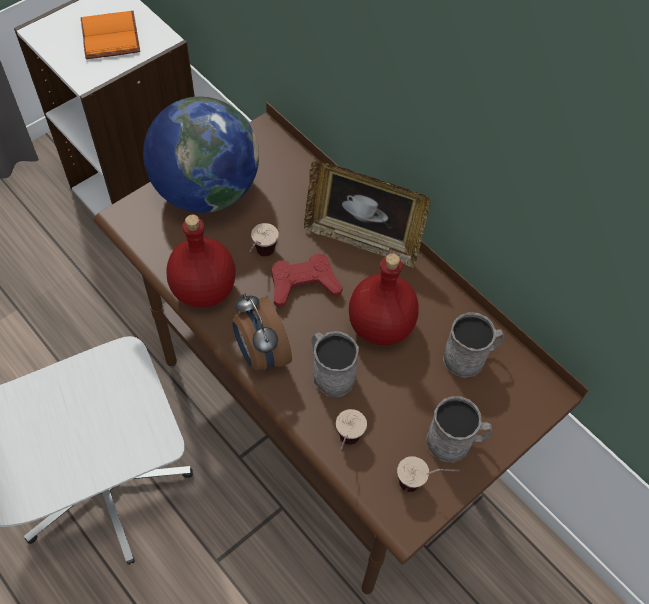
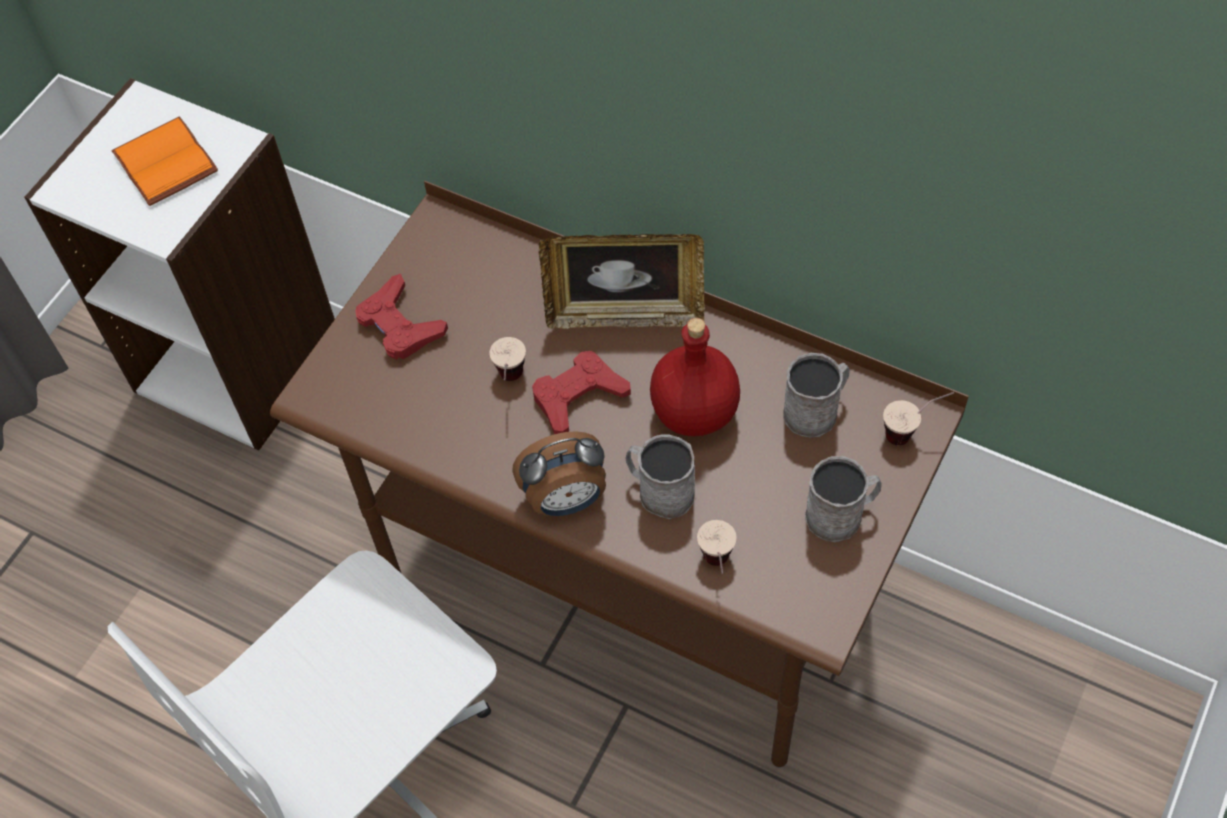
camera: 15 degrees left, 0 degrees up
globe [143,96,259,213] -> red game controller [355,274,448,360]
red bottle [166,214,236,308] -> none
alarm clock [233,293,292,371] -> alarm clock turned 60 degrees counterclockwise [512,431,606,516]
cup [397,456,459,492] -> cup moved to [883,392,954,446]

